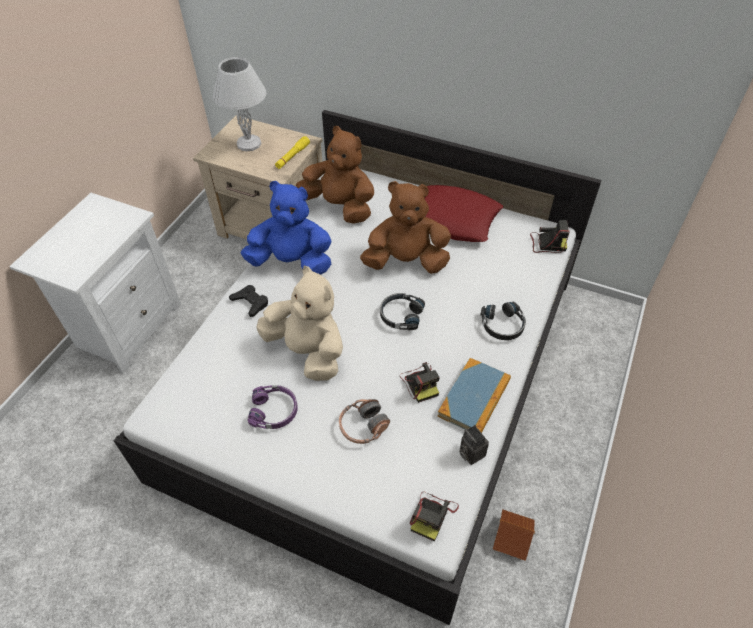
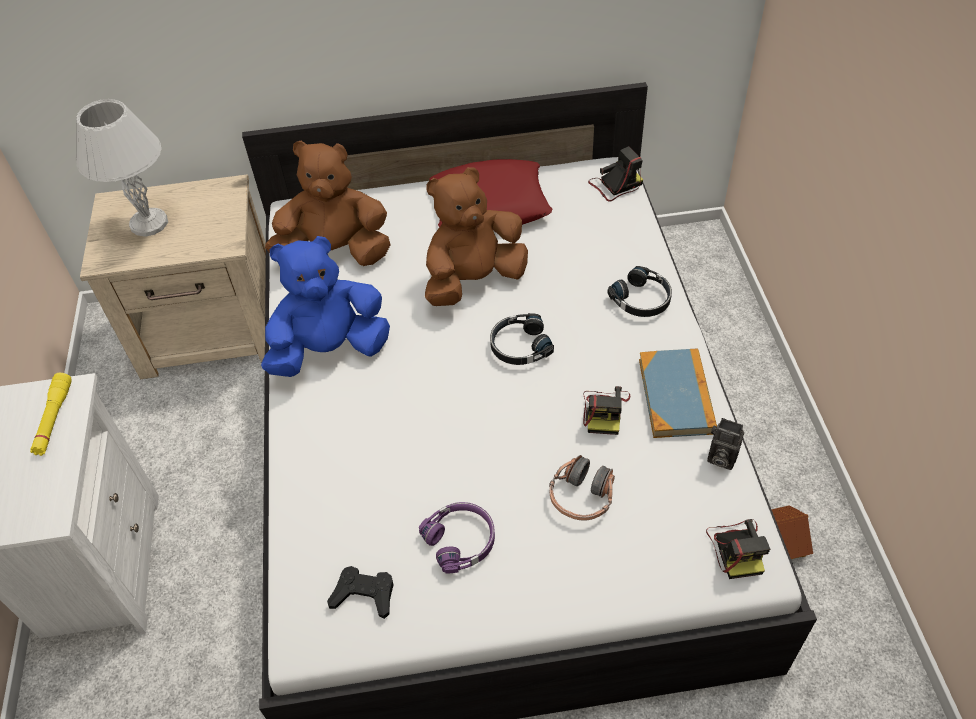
camera: 30 degrees left, 0 degrees up
black game controller [229,285,268,317] -> black game controller moved to [327,566,393,619]
beige plush toy [256,266,343,381] -> none
yellow flashlight [275,136,310,169] -> yellow flashlight moved to [30,373,72,456]
camera [400,362,440,403] -> camera turned 60 degrees clockwise [583,386,630,435]

